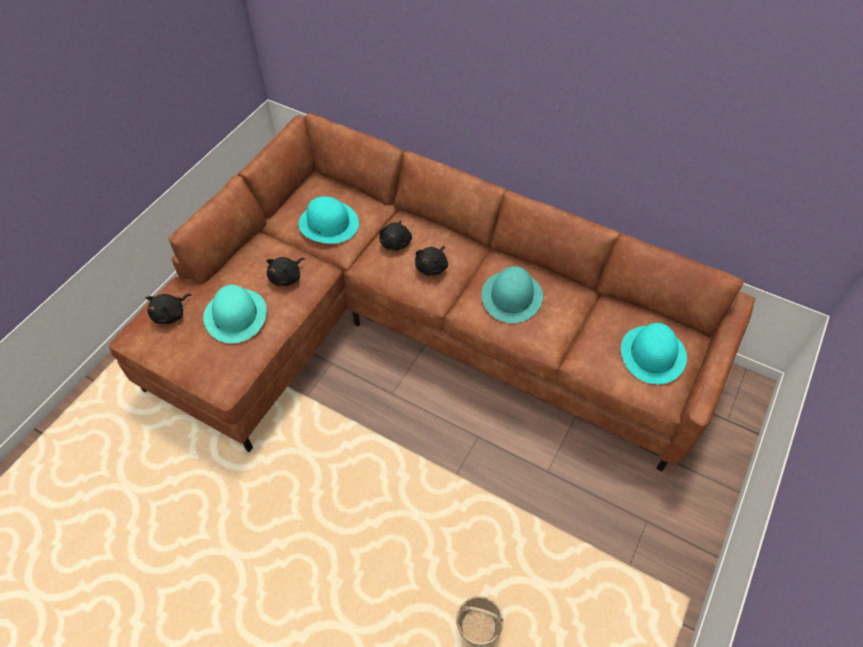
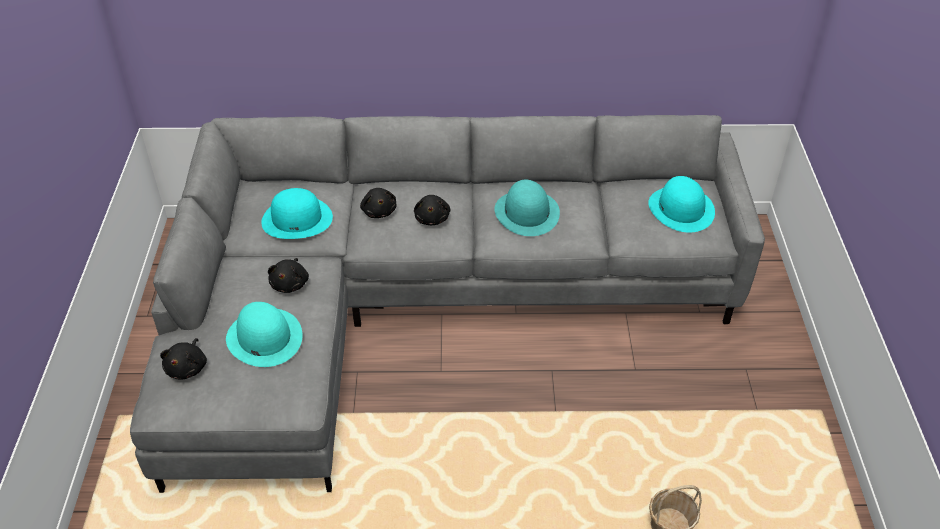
camera: 30 degrees left, 10 degrees down
brown sofa [109,113,755,471] -> grey sofa [130,115,765,493]

